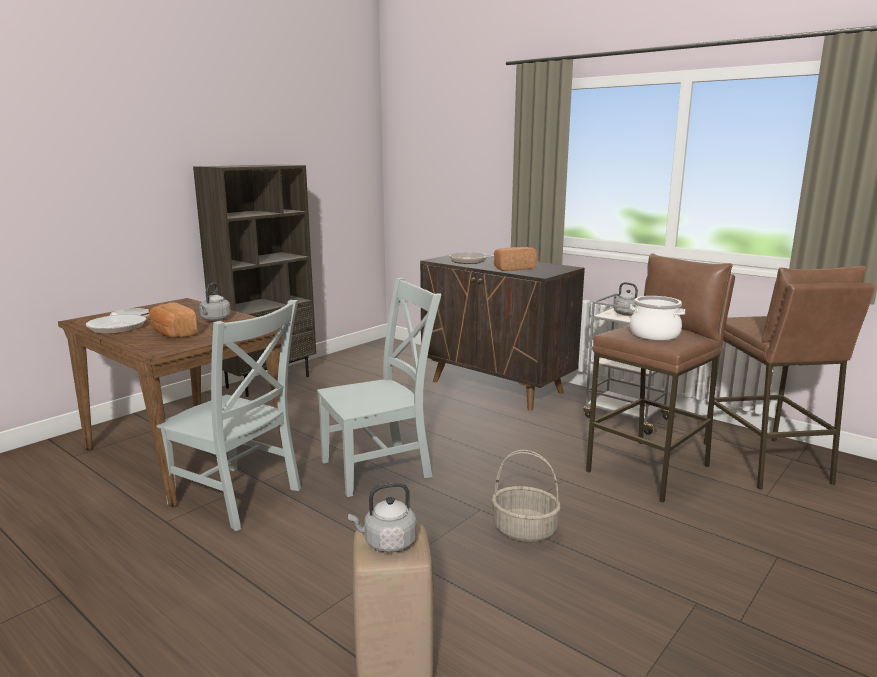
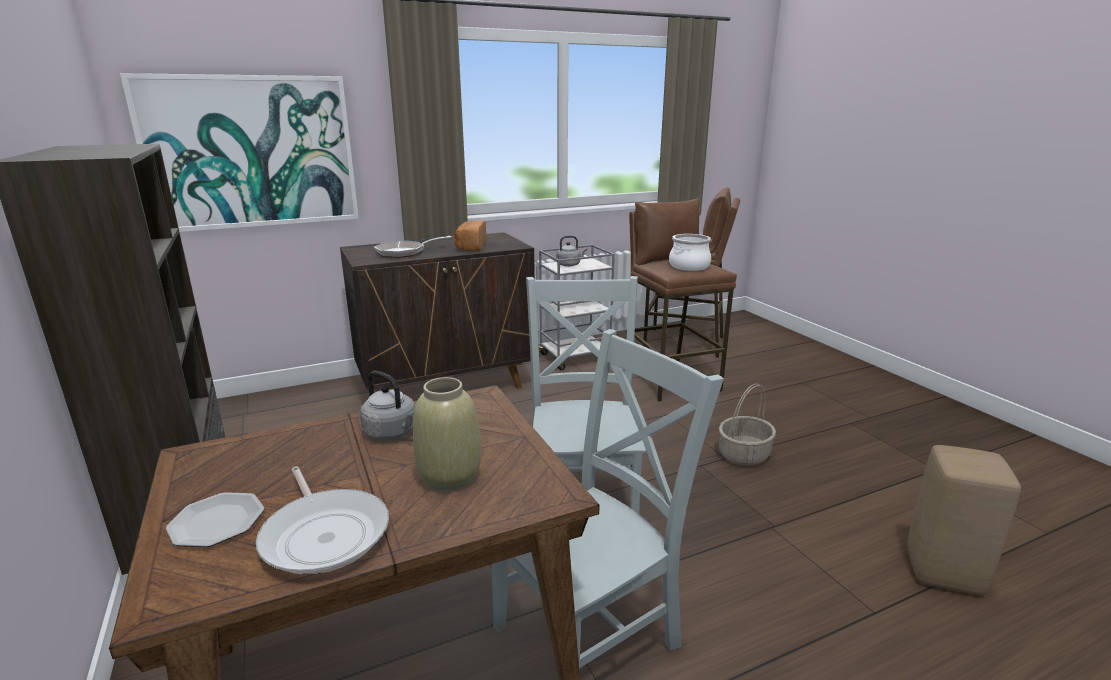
camera: 65 degrees left, 5 degrees up
bread [149,302,197,338] -> beige vase [413,377,481,491]
grey kettle [348,482,417,552] -> none
none -> picture [120,73,359,232]

